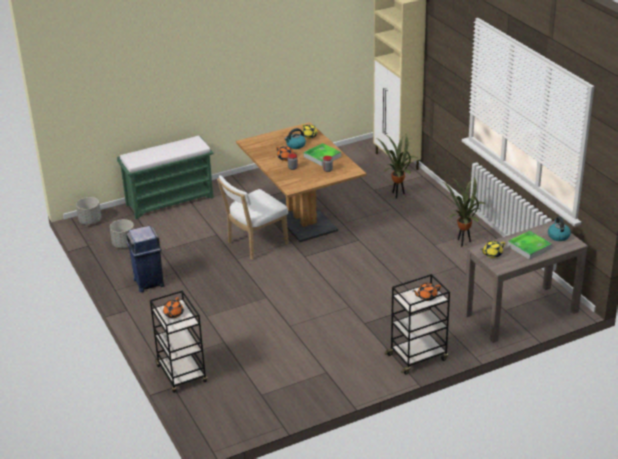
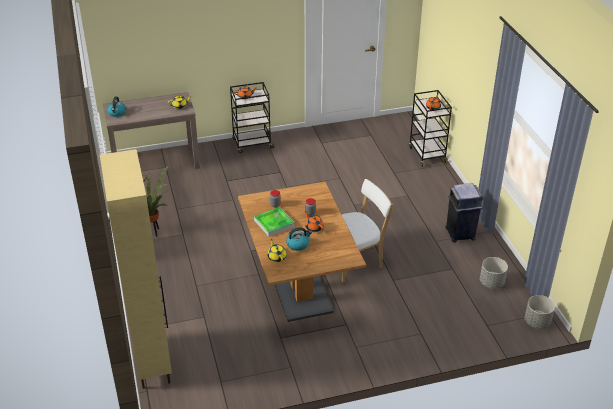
camera: 170 degrees left, 5 degrees up
green bench [117,136,214,219] -> none
potted plant [376,134,417,199] -> none
tray [508,231,552,260] -> none

